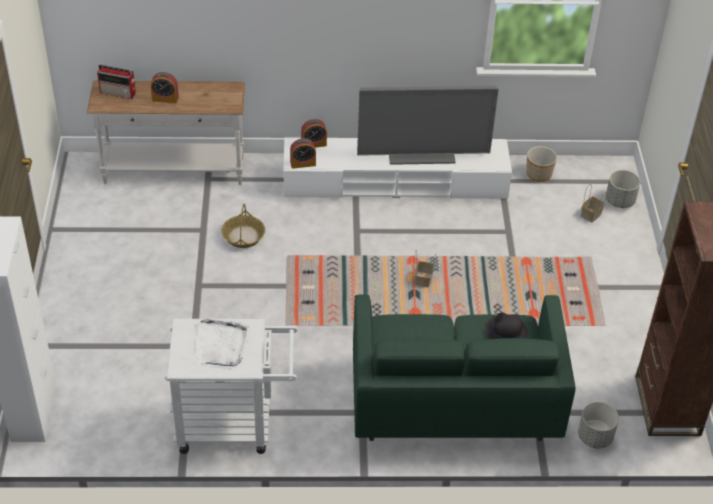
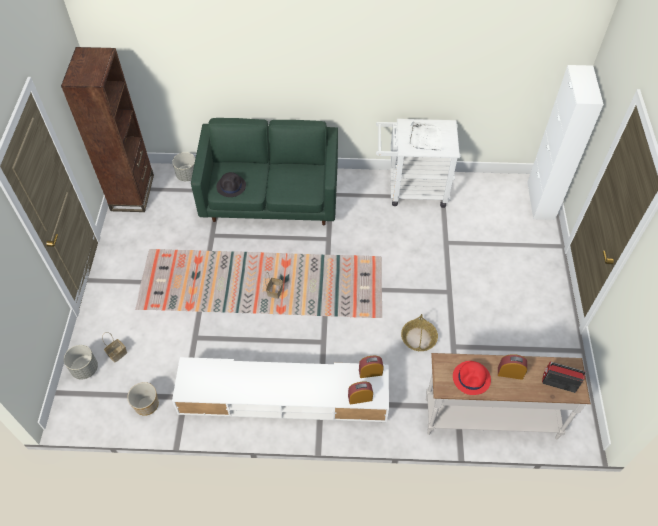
camera: 175 degrees left, 10 degrees up
television [357,86,499,165] -> none
none -> red hat [453,361,491,395]

